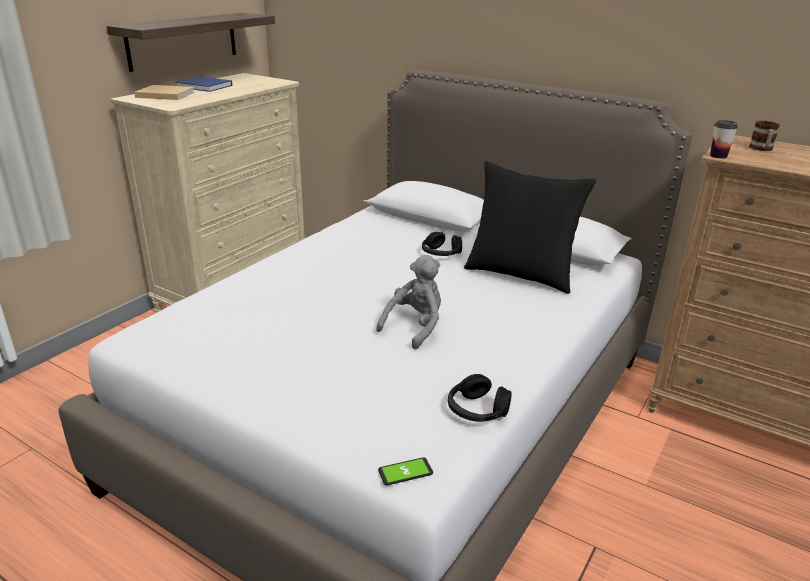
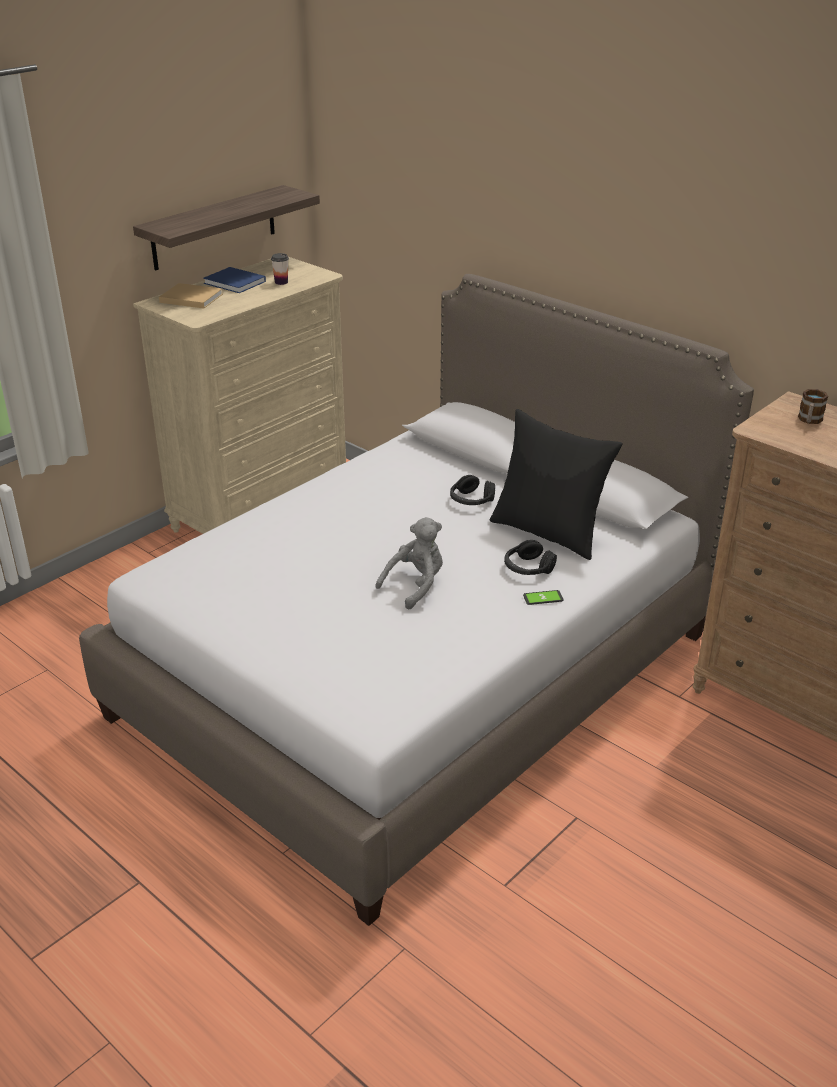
camera: 10 degrees right, 5 degrees up
phone [378,457,433,485] -> phone moved to [523,590,564,605]
black headphones [448,374,512,422] -> black headphones moved to [504,540,557,575]
cup [710,120,738,159] -> cup moved to [271,253,289,285]

